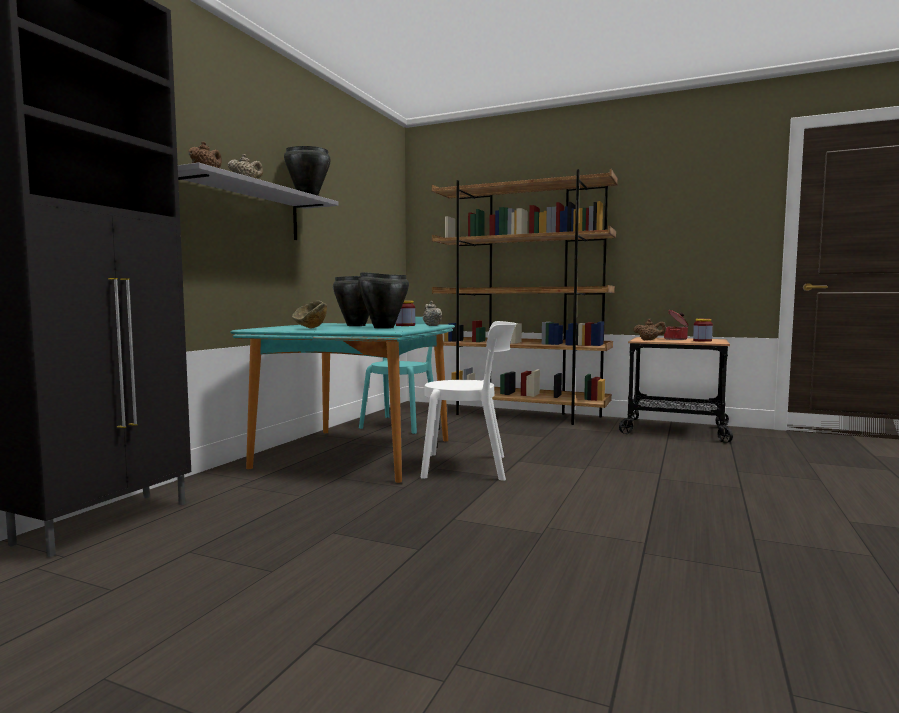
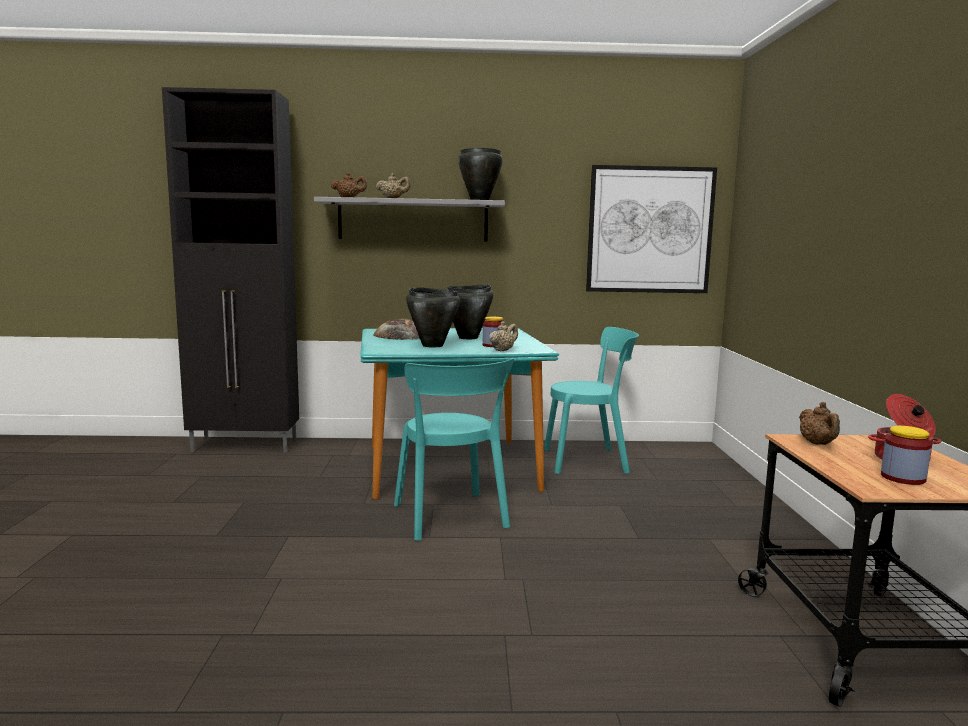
camera: 65 degrees right, 5 degrees up
bowl [292,301,327,328] -> bread [373,319,420,340]
white chair [420,321,516,481] -> turquoise chair [394,358,514,541]
brown bookcase [432,169,618,425] -> none
none -> picture [586,165,717,293]

